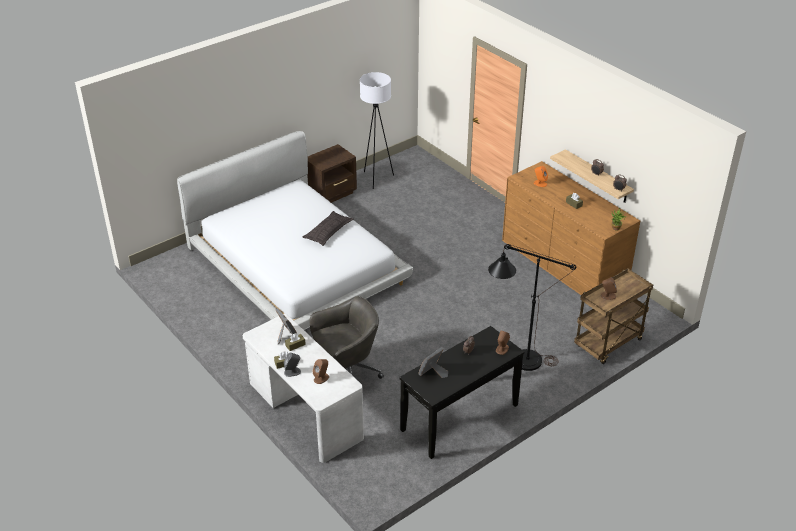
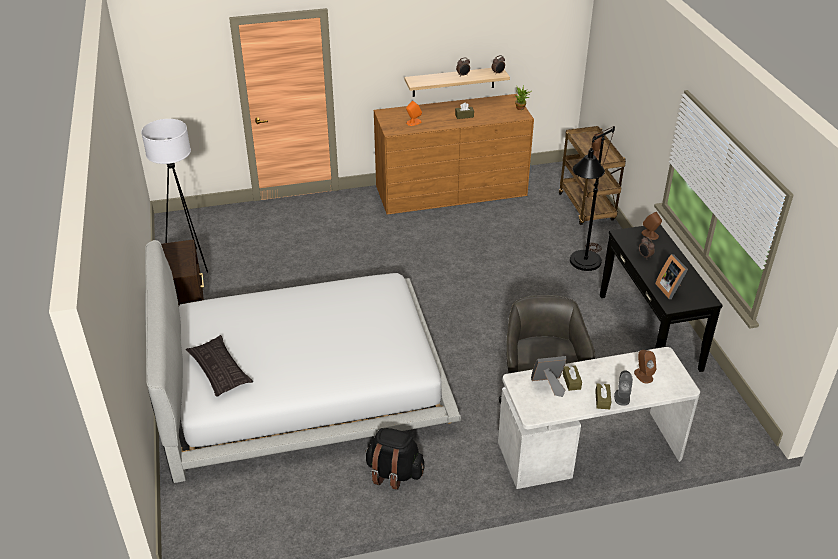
camera: 65 degrees left, 0 degrees up
pillow [303,211,354,246] -> pillow moved to [186,335,253,397]
none -> black backpack [365,428,424,490]

